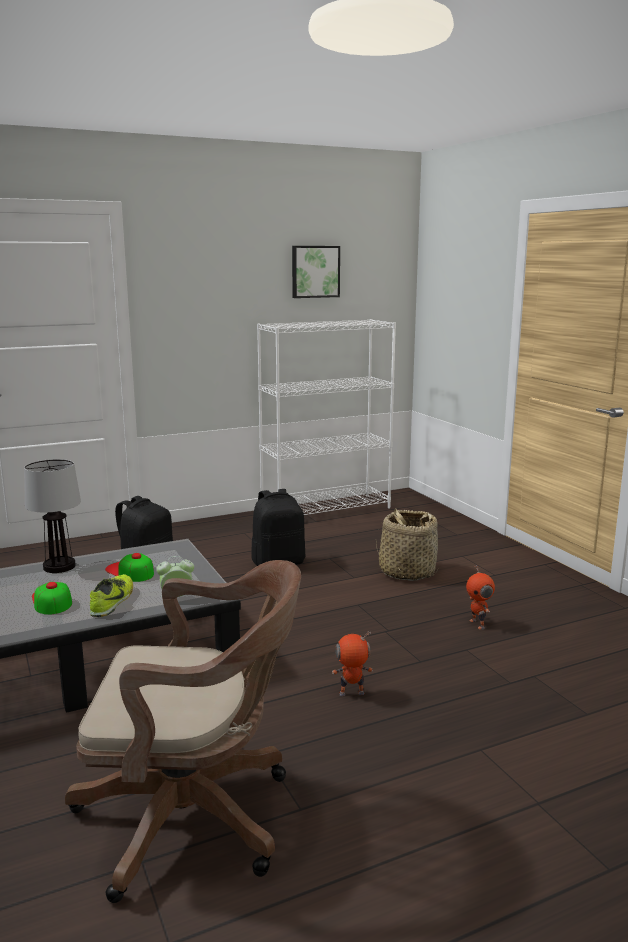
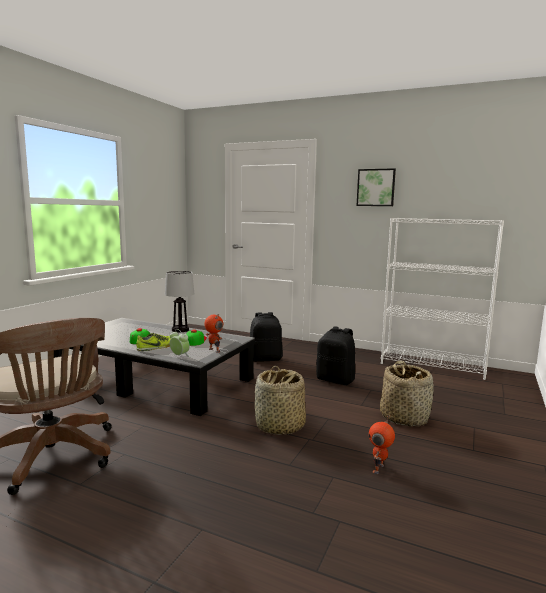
camera: 50 degrees right, 5 degrees down
picture [292,246,340,298] -> picture moved to [356,168,396,206]
toy robot [332,632,373,696] -> toy robot moved to [204,314,223,353]
none -> basket [255,366,306,435]

